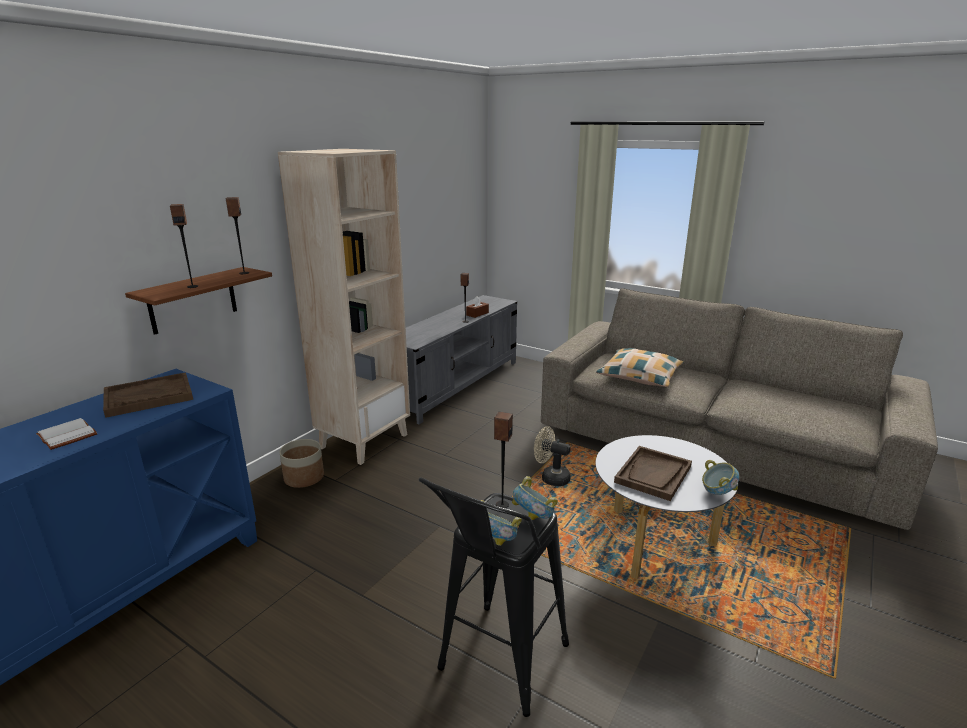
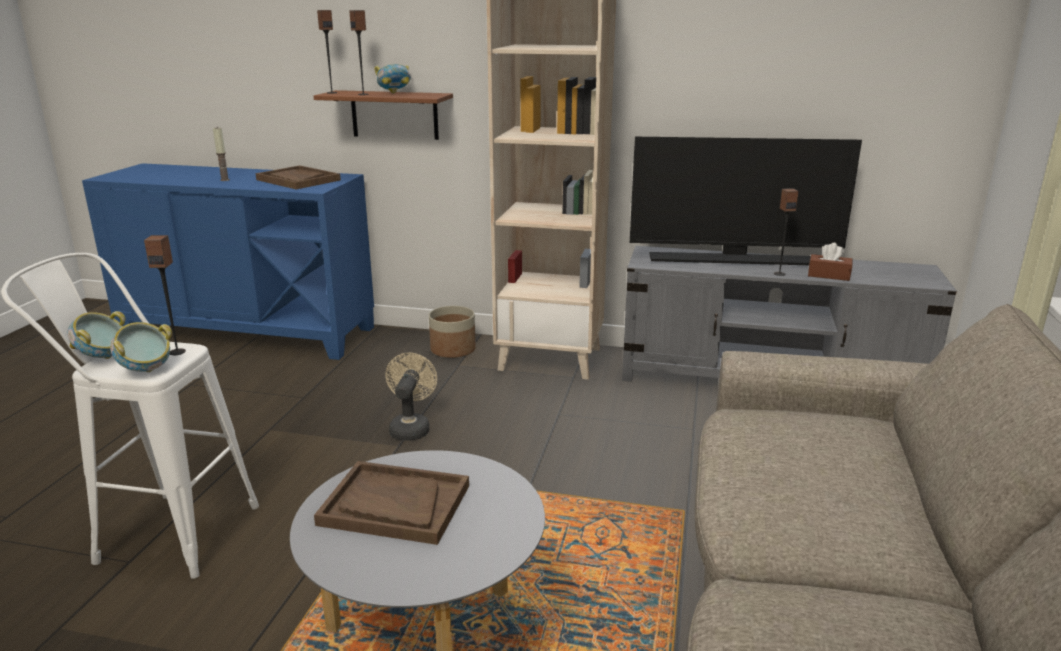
camera: 70 degrees right, 0 degrees up
white book [36,418,97,450] -> candle [213,128,230,181]
speaker [226,197,249,274] -> speaker moved to [317,10,337,94]
black stool [419,477,569,717] -> white stool [1,253,259,579]
beige fan [534,426,571,486] -> beige fan moved to [386,353,437,441]
pillow [596,348,684,387] -> none
bowl [702,460,739,495] -> bowl moved to [374,64,411,93]
none -> television [630,137,862,265]

